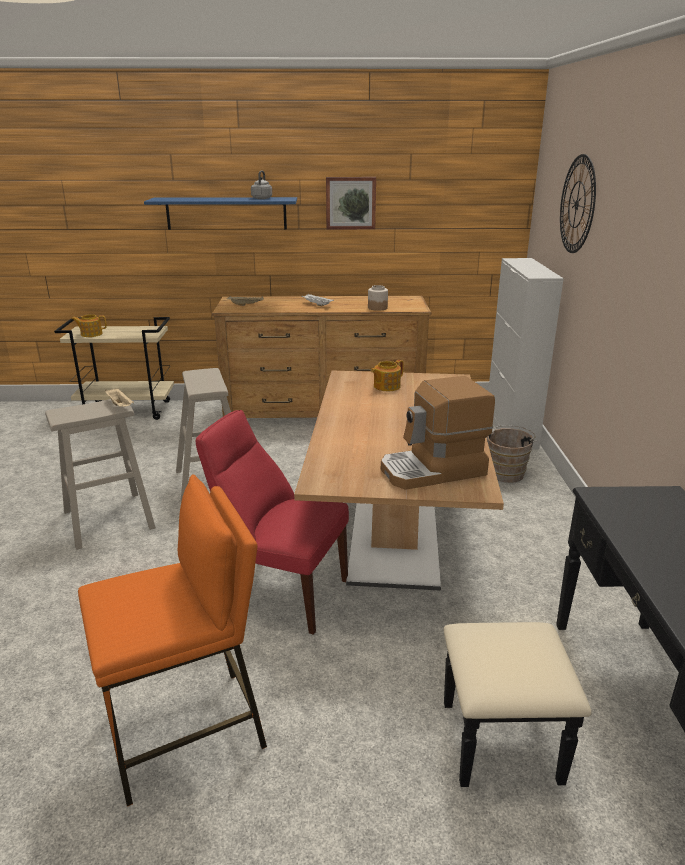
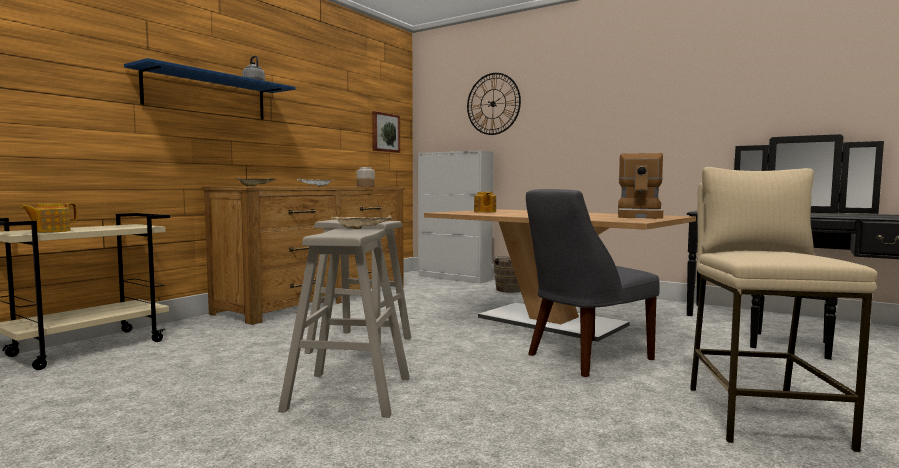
camera: 55 degrees left, 20 degrees down
orange stool [78,474,267,807] -> beige stool [690,167,878,452]
red chair [196,410,349,635] -> grey chair [526,189,660,377]
picture [326,177,376,229] -> picture moved to [372,111,400,153]

